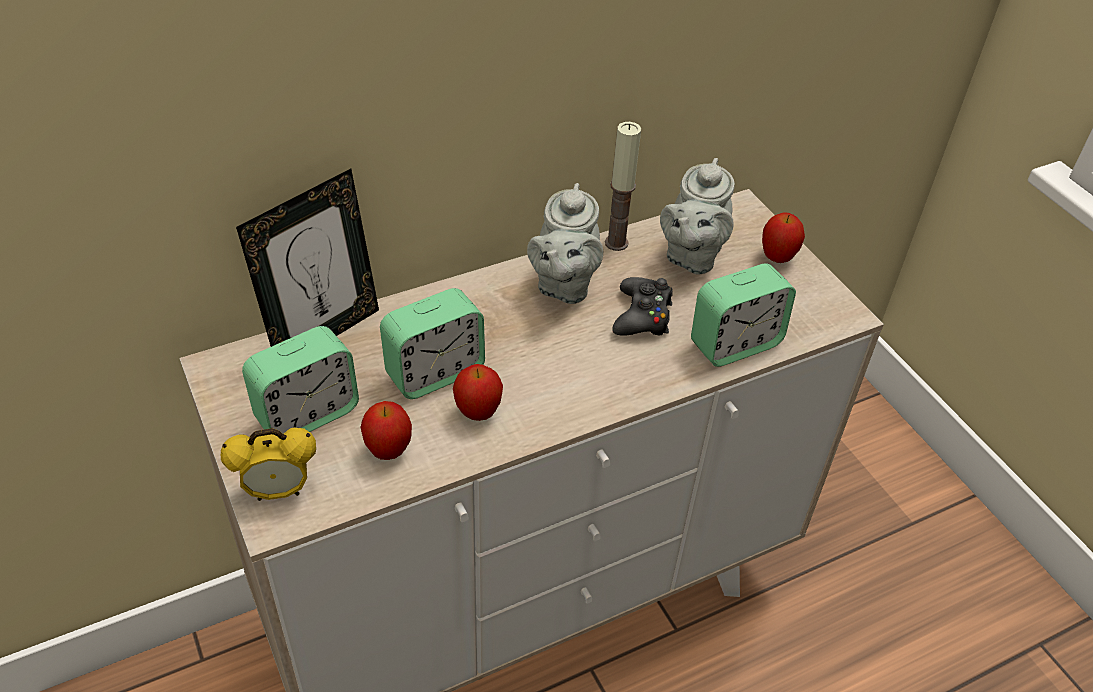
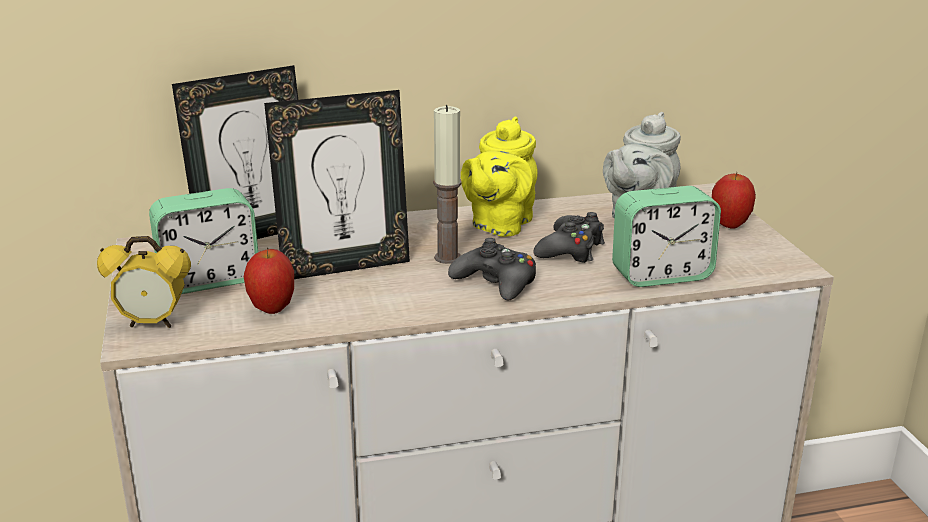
camera: 15 degrees right, 20 degrees down
alarm clock [380,288,485,399] -> picture frame [264,90,410,279]
apple [453,364,503,421] -> none
grey teapot [527,183,603,304] -> yellow teapot [461,117,538,237]
candle [605,122,641,251] -> candle moved to [433,105,462,264]
none -> black game controller [448,238,536,301]

